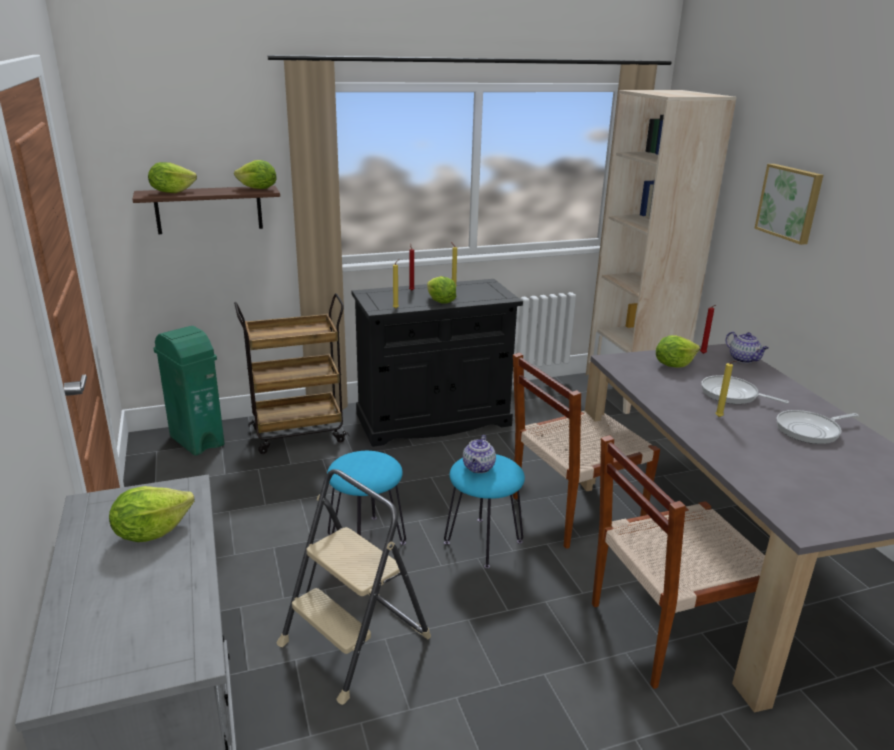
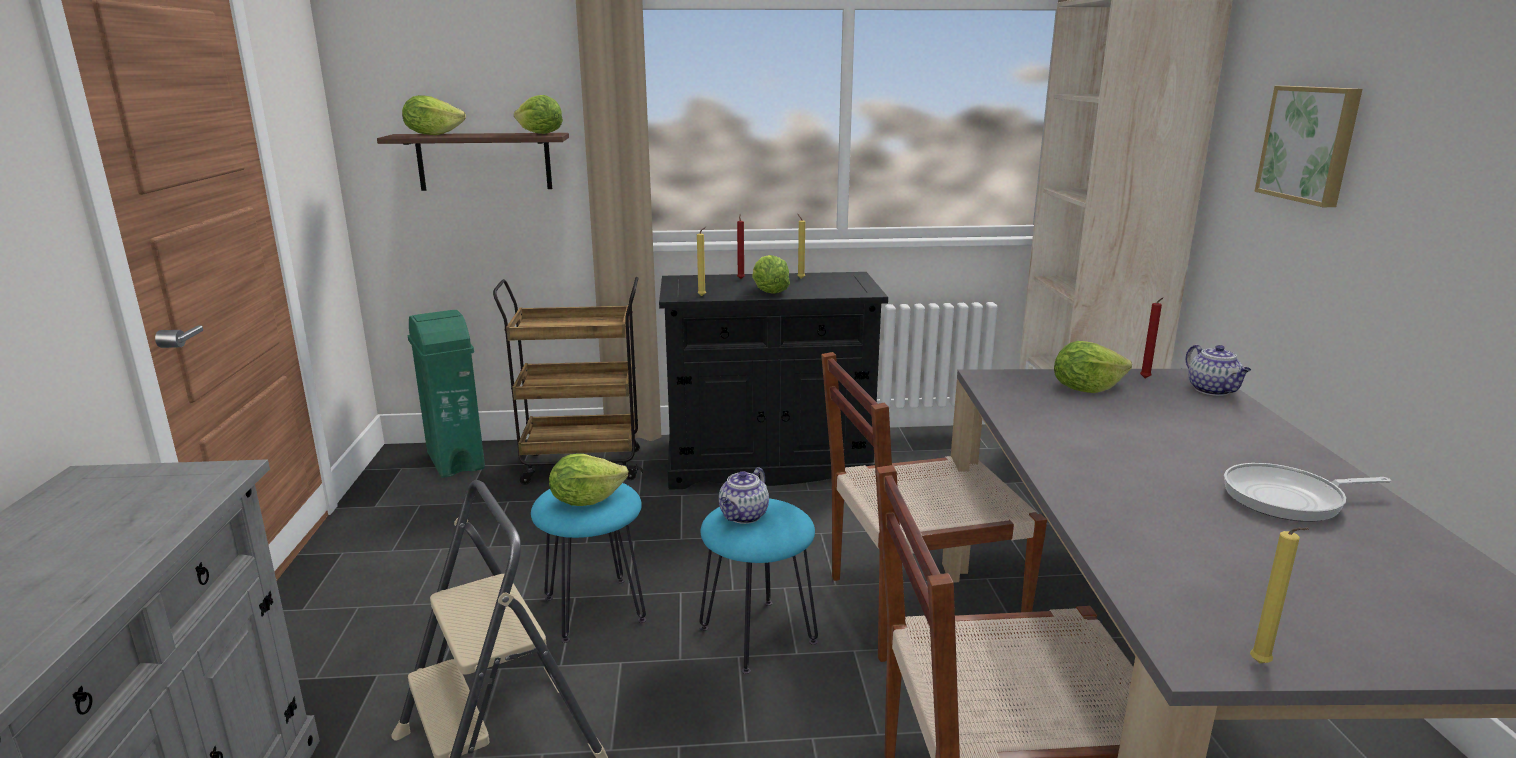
camera: 15 degrees right, 5 degrees down
lettuce [109,486,195,542] -> lettuce moved to [549,454,628,506]
frying pan [701,375,789,404] -> none
yellow candle [715,361,736,417] -> yellow candle moved to [1250,528,1309,663]

